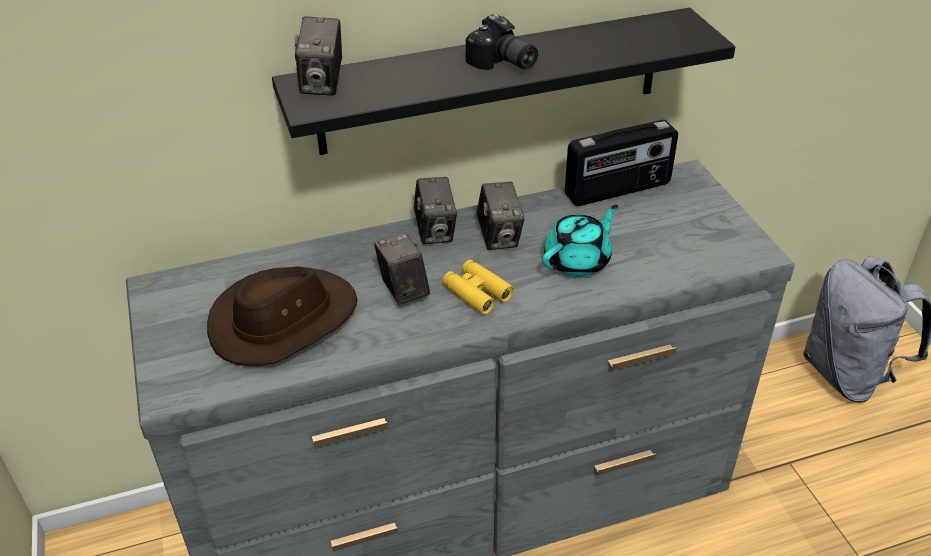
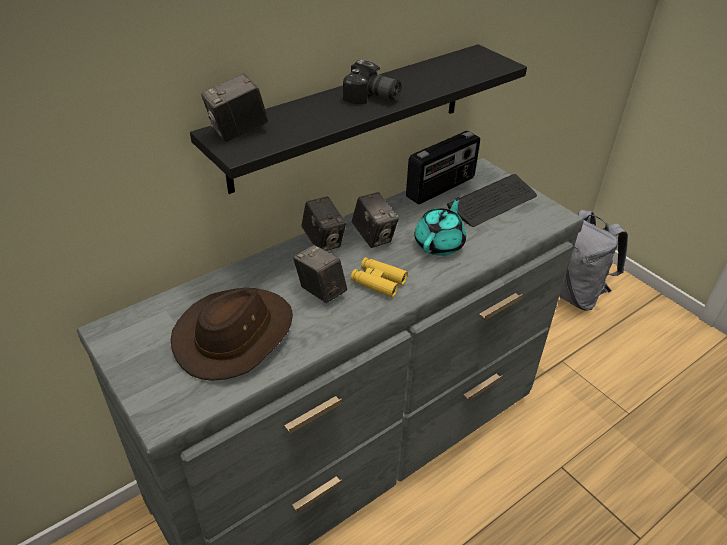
camera: 20 degrees left, 0 degrees up
camera [294,16,342,96] -> camera turned 75 degrees clockwise [201,73,268,142]
none -> keyboard [447,174,537,227]

